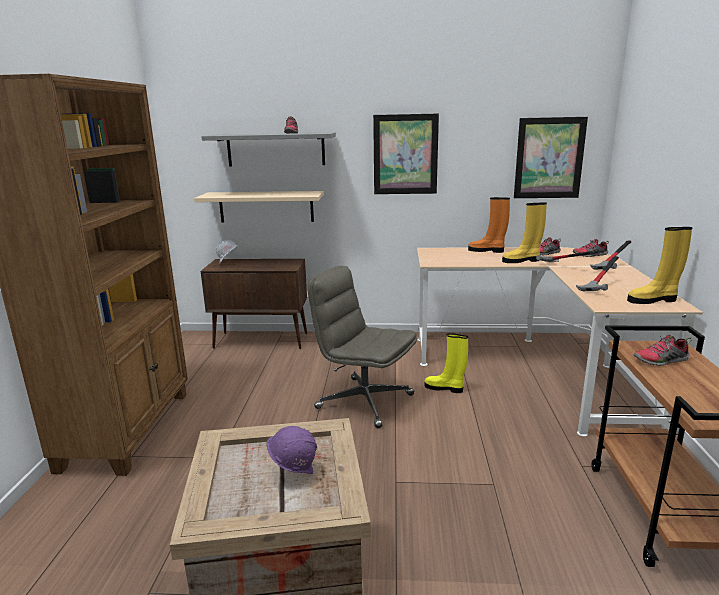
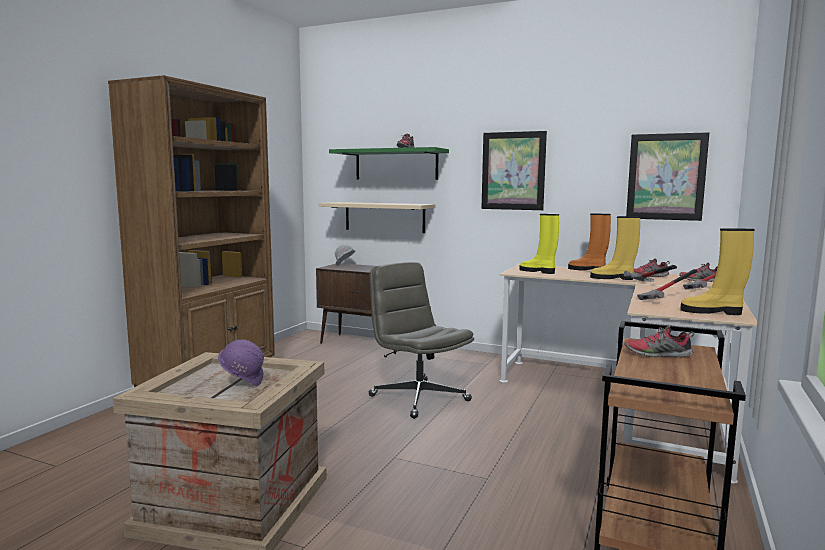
camera: 20 degrees right, 10 degrees down
grey shelf [201,132,336,167] -> green shelf [329,147,449,180]
yellow boot [424,333,468,393] -> yellow boot moved to [519,214,559,274]

